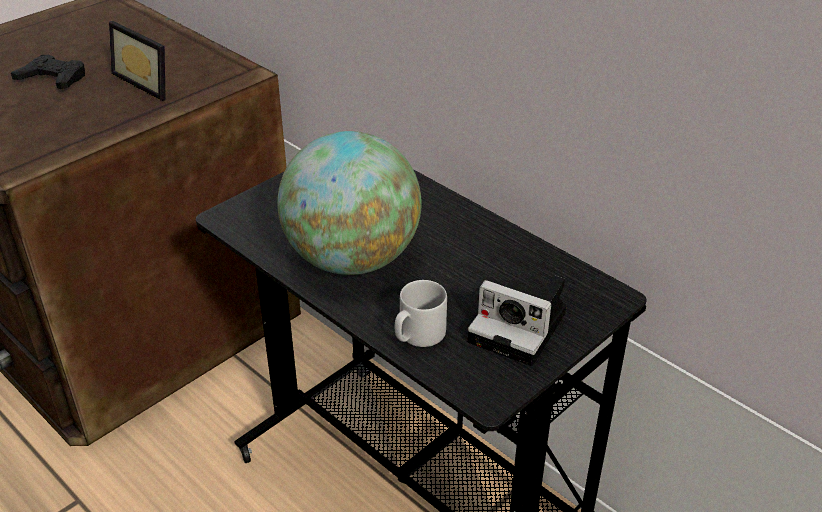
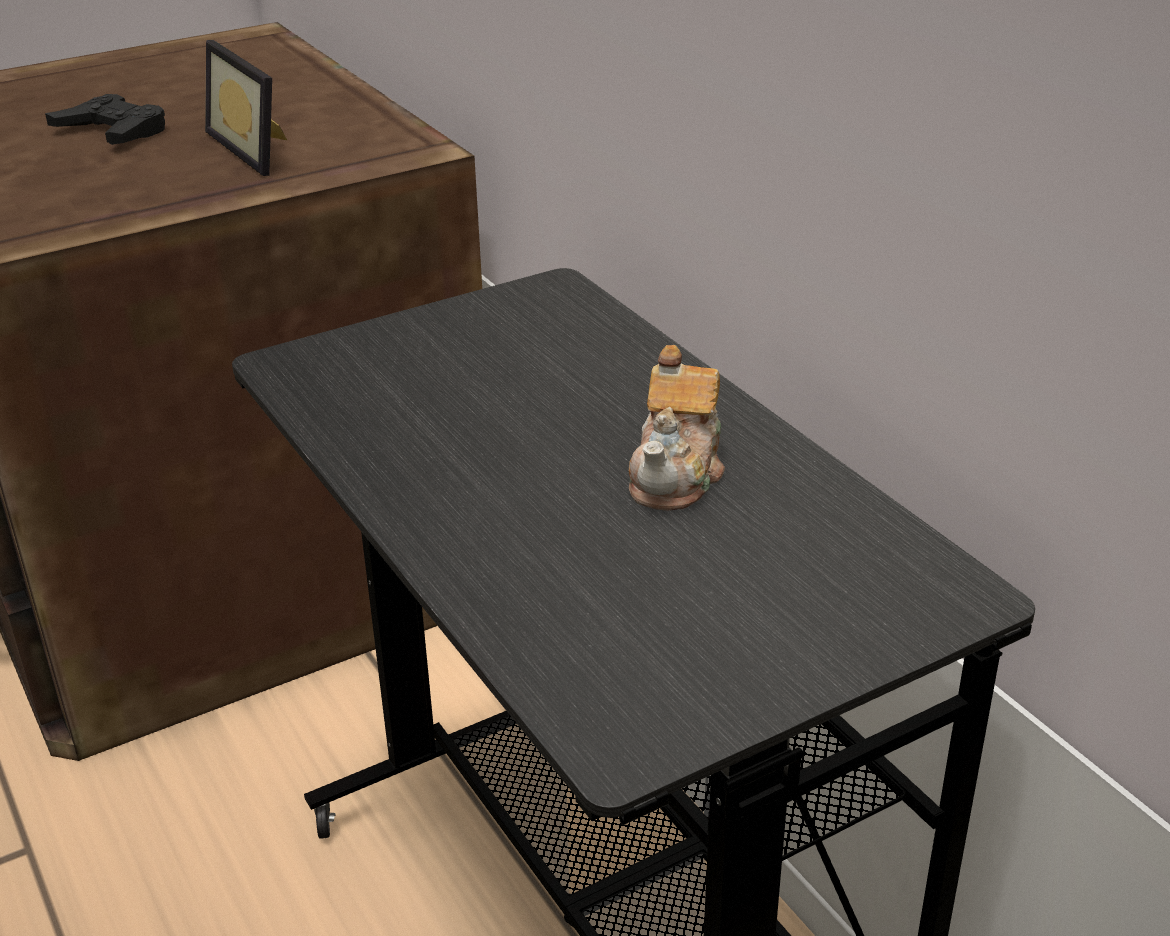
camera: 15 degrees right, 5 degrees down
globe [277,131,422,275] -> none
grey mug [395,280,447,347] -> none
camera [468,276,567,366] -> none
none -> teapot [629,345,725,511]

